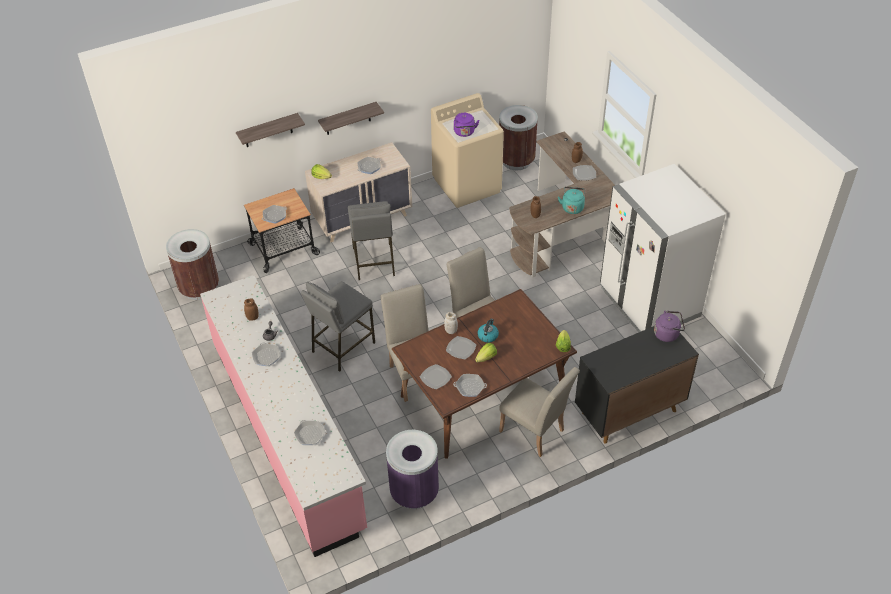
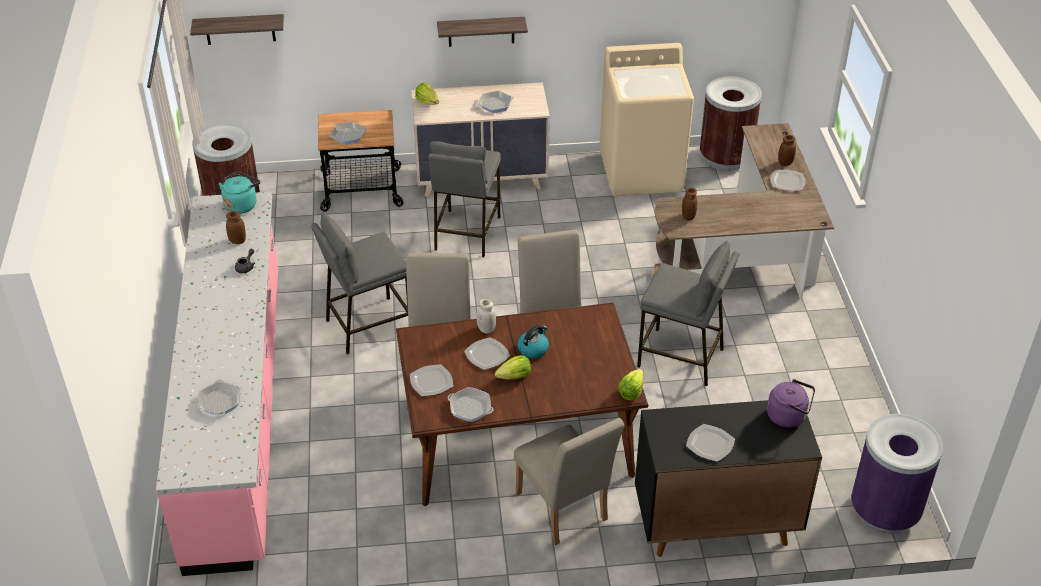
camera: 20 degrees right, 5 degrees down
shelf [236,113,305,147] -> shelf moved to [190,14,284,45]
frying pan [252,342,280,367] -> none
purple trash can [386,430,439,509] -> purple trash can moved to [851,414,943,534]
purple kettle [454,113,480,137] -> none
turquoise kettle [558,187,585,214] -> turquoise kettle moved to [218,172,260,214]
white fridge [600,164,726,332] -> none
none -> grey stool [637,241,739,386]
none -> plate [686,424,735,462]

